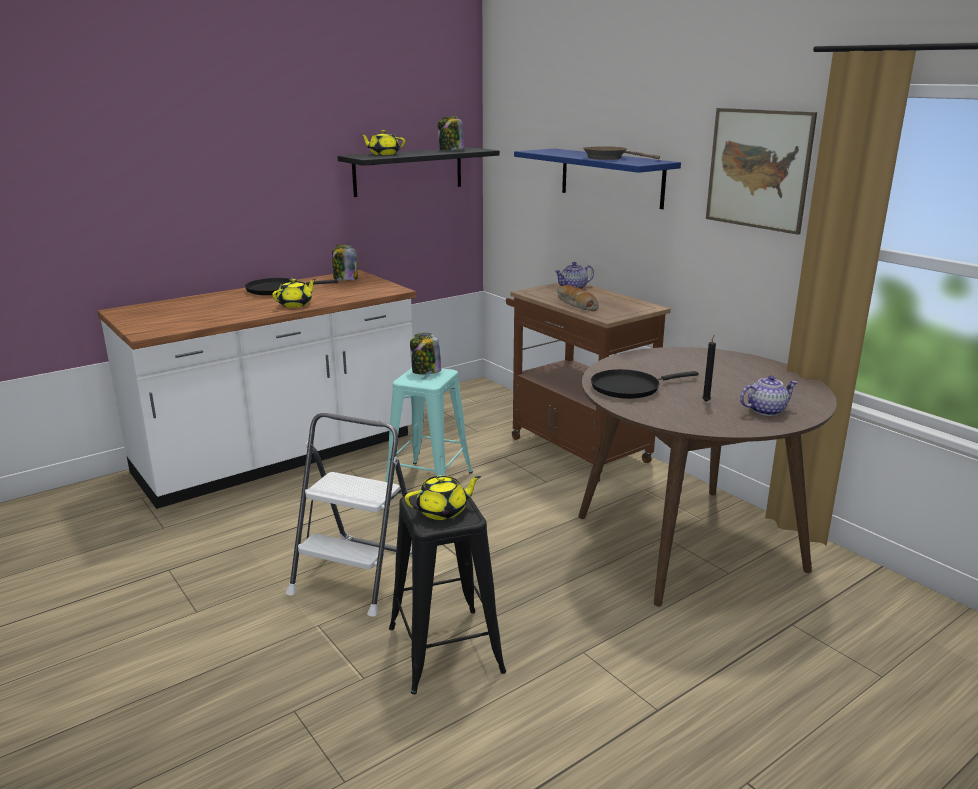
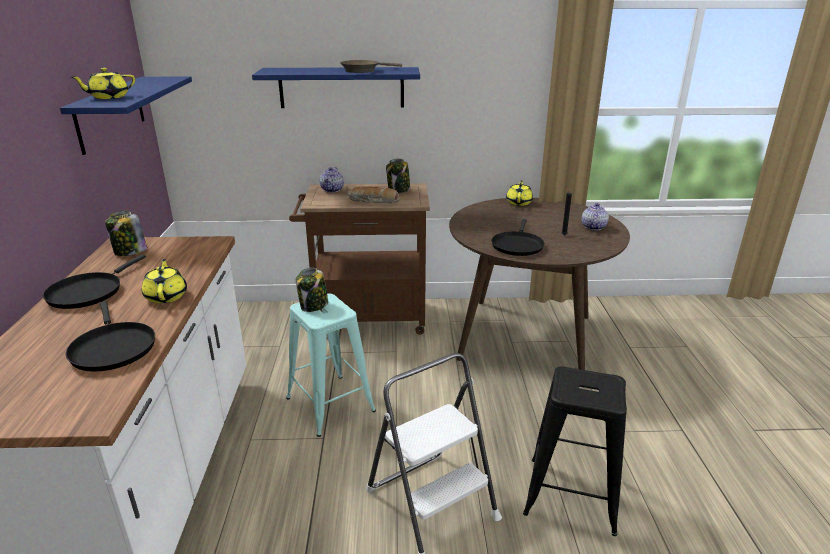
camera: 55 degrees left, 5 degrees up
black shelf [337,147,500,197] -> blue shelf [60,76,192,155]
yellow teapot [405,475,481,520] -> yellow teapot moved to [506,180,533,206]
jar [438,116,464,151] -> jar moved to [386,158,410,193]
picture [706,108,817,235] -> none
none -> black frying pan [66,301,155,372]

